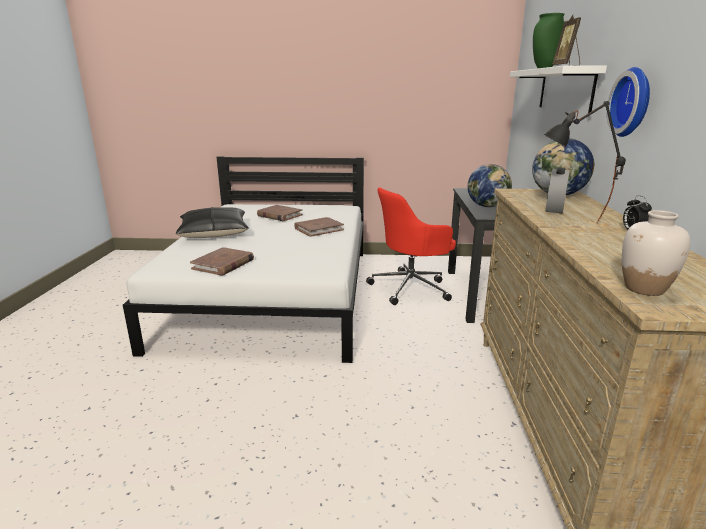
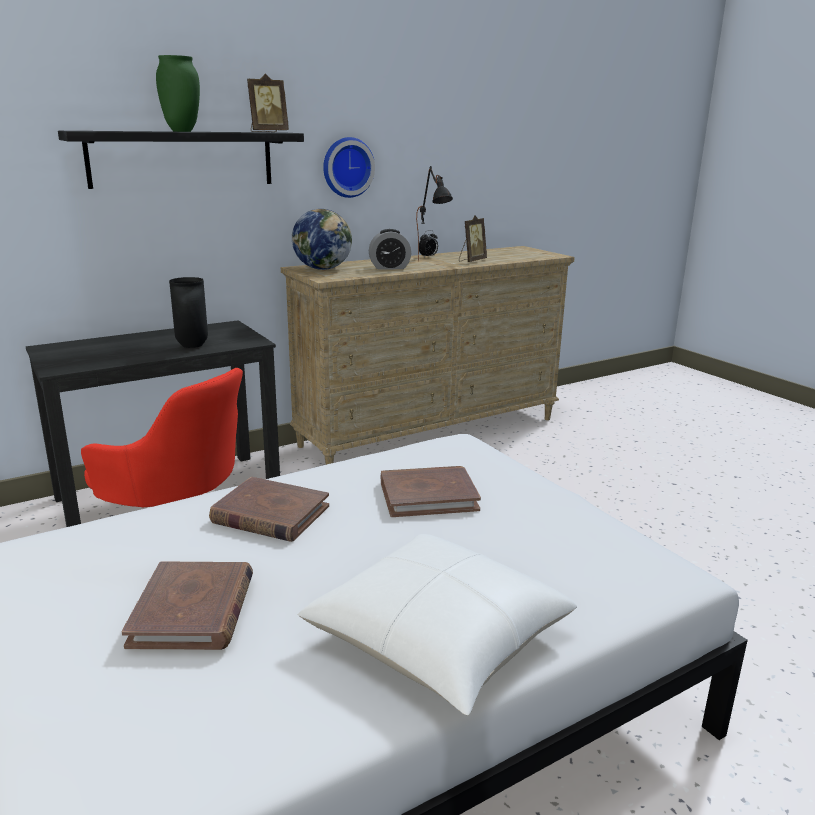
camera: 125 degrees left, 0 degrees up
black pillow [176,207,249,238] -> white pillow [298,534,577,715]
brown book [190,247,254,275] -> brown book moved to [381,466,481,517]
globe [467,164,512,207] -> black vase [169,277,208,348]
white shelf [510,66,607,113] -> black shelf [58,131,304,189]
white vase [622,210,690,296] -> none
none -> picture frame [459,215,487,262]

